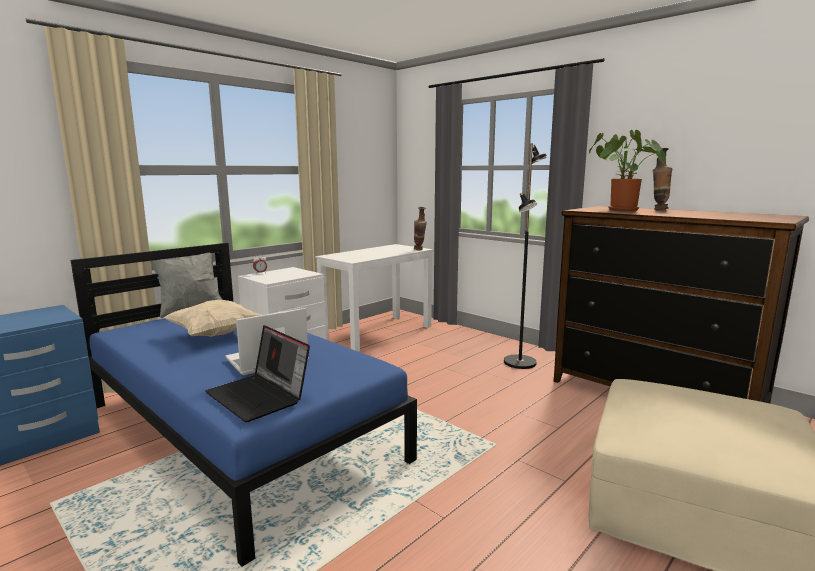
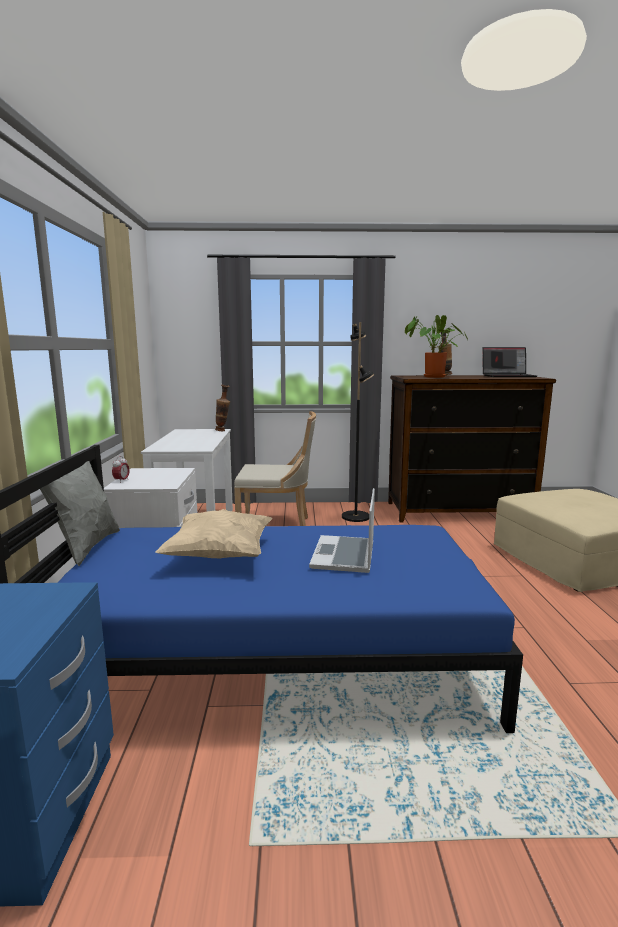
camera: 45 degrees left, 0 degrees up
laptop [205,325,310,422] -> laptop moved to [482,347,537,377]
none -> beige chair [234,411,316,526]

